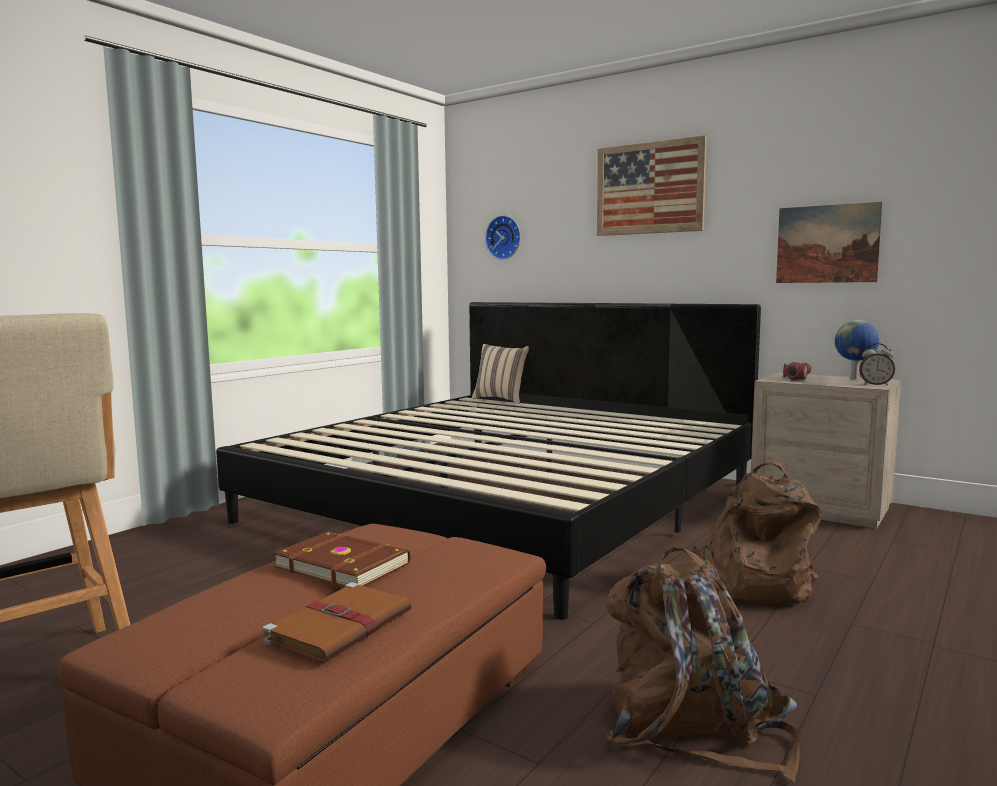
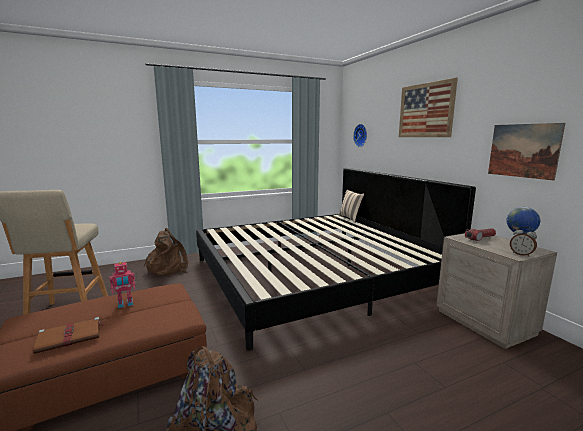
camera: 30 degrees right, 5 degrees up
brown book [273,532,411,587] -> toy robot [109,262,136,308]
brown backpack [688,461,822,605] -> brown backpack moved to [144,228,188,276]

